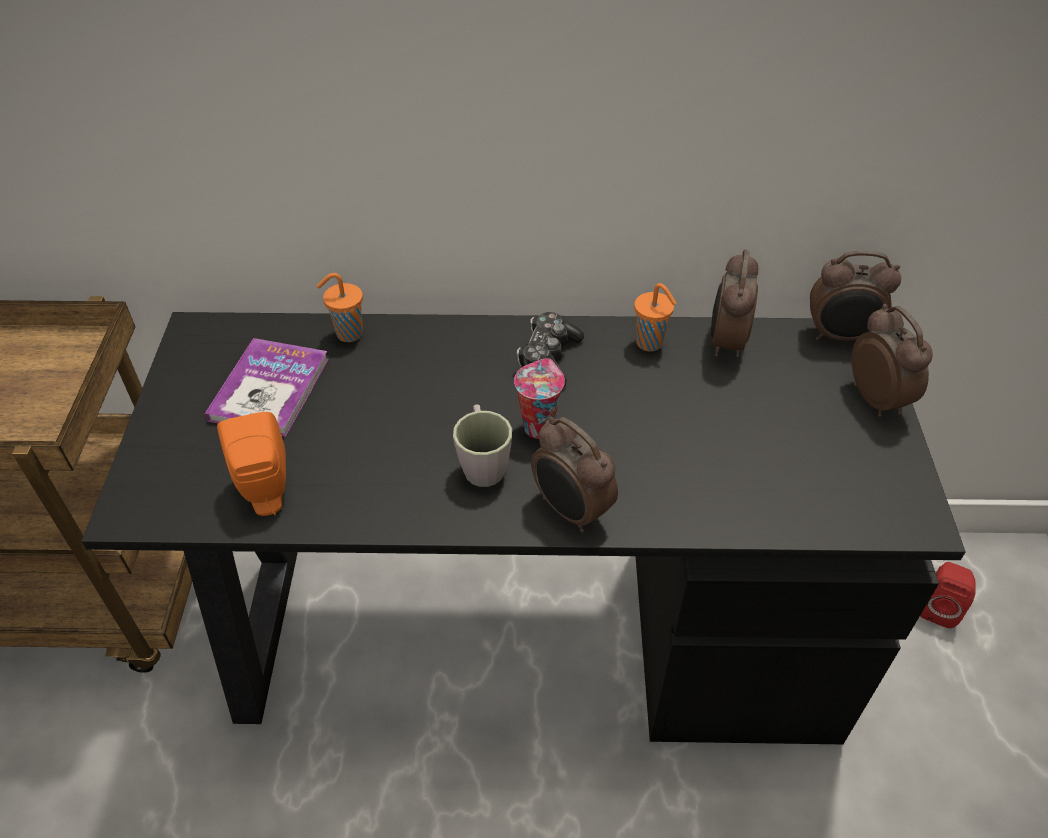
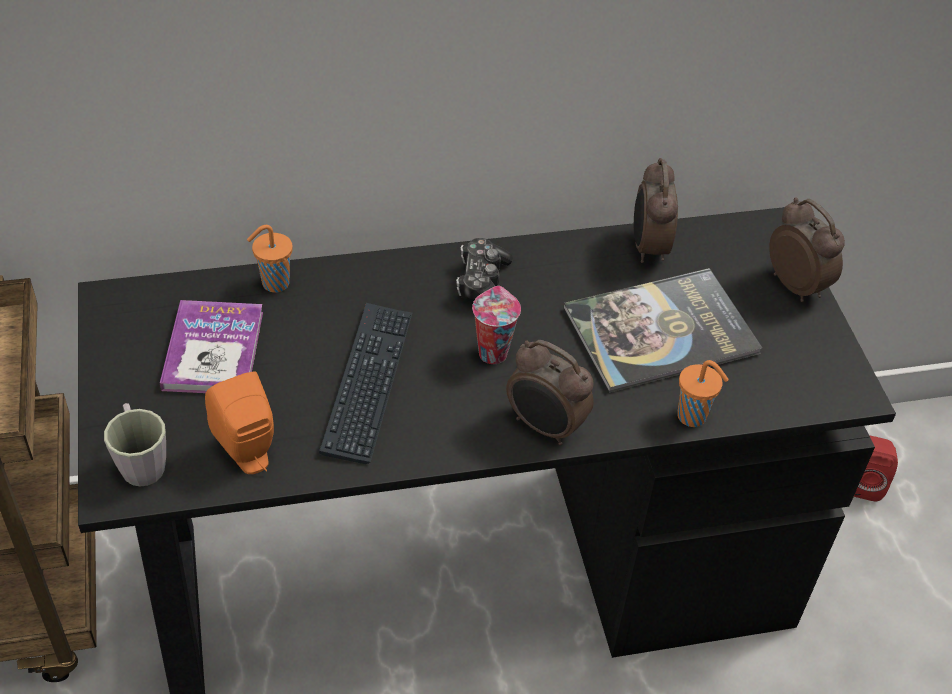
camera: 15 degrees left, 0 degrees up
grey mug [453,404,512,487] -> grey mug moved to [104,403,166,487]
orange cup [634,283,676,351] -> orange cup moved to [677,360,729,427]
alarm clock [810,250,901,341] -> none
none -> keyboard [319,303,412,464]
none -> book [564,268,762,393]

